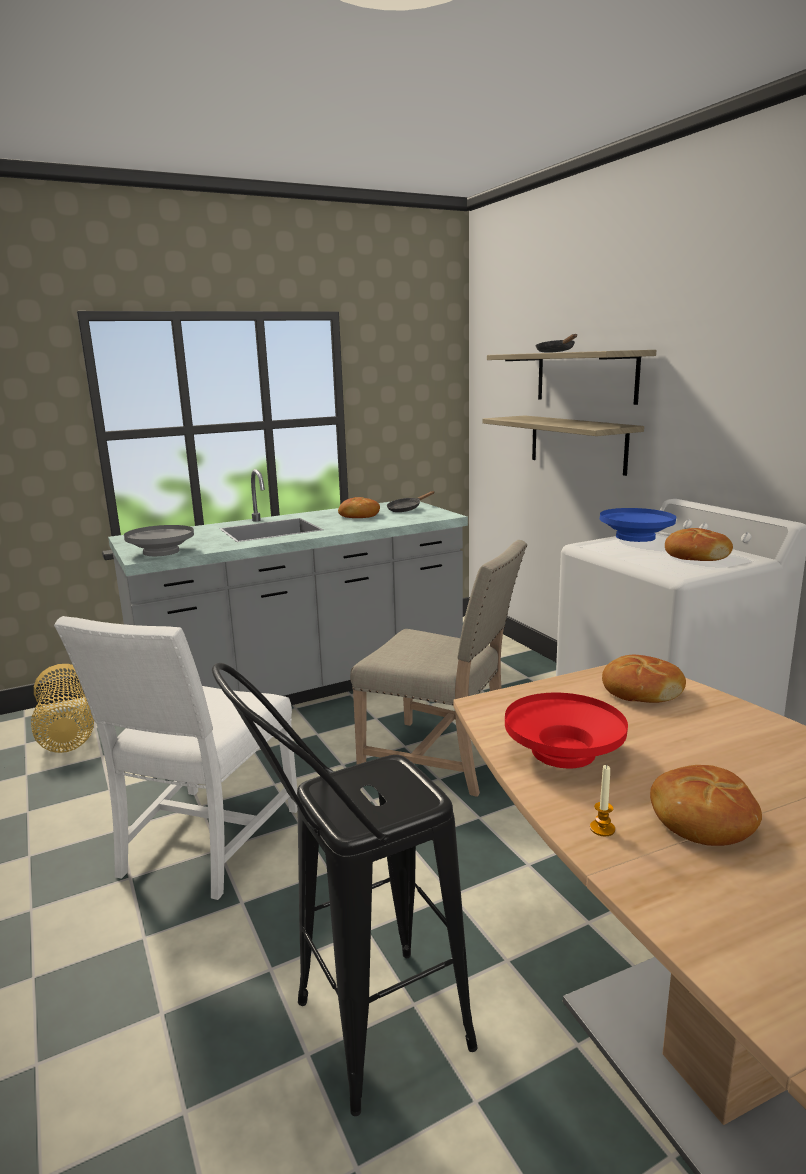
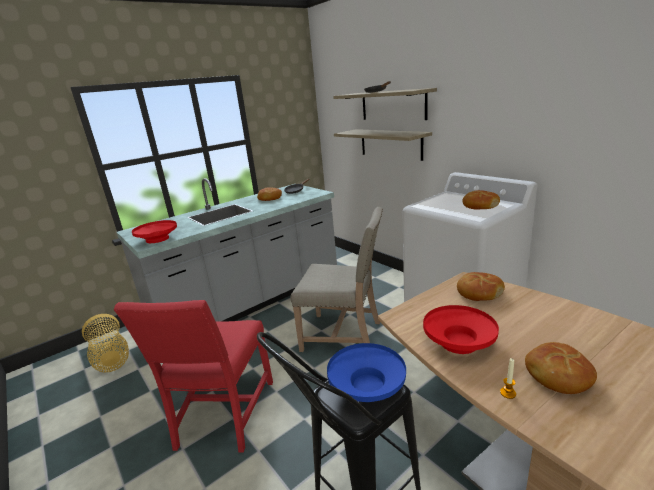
camera: 10 degrees left, 5 degrees up
white chair [54,616,297,900] -> red chair [114,300,273,453]
grey bowl [124,525,194,556] -> red bowl [132,220,177,243]
blue bowl [600,508,676,542] -> blue bowl moved to [327,343,406,402]

